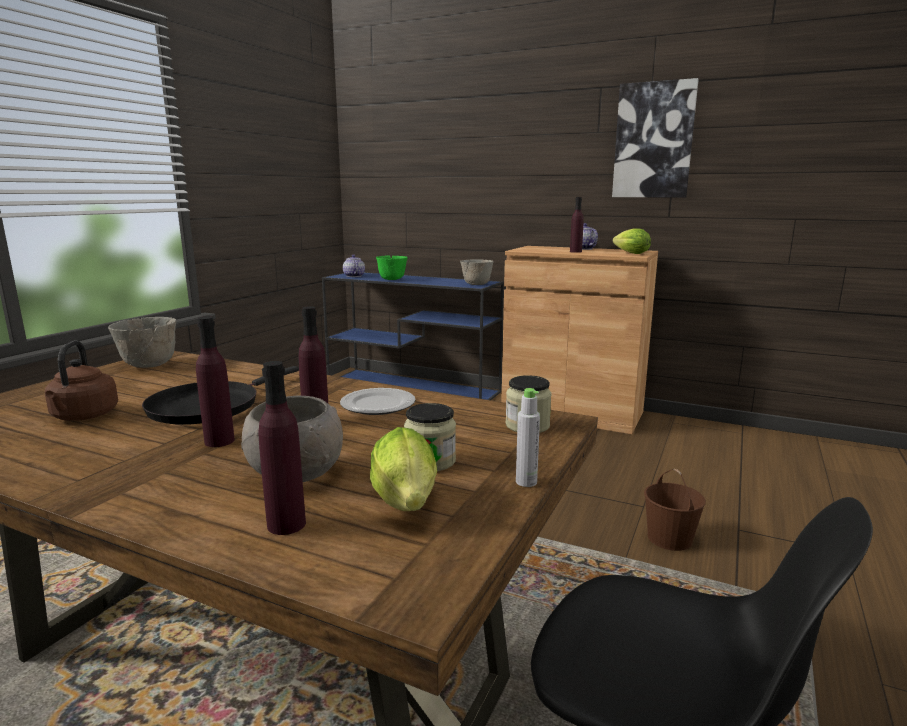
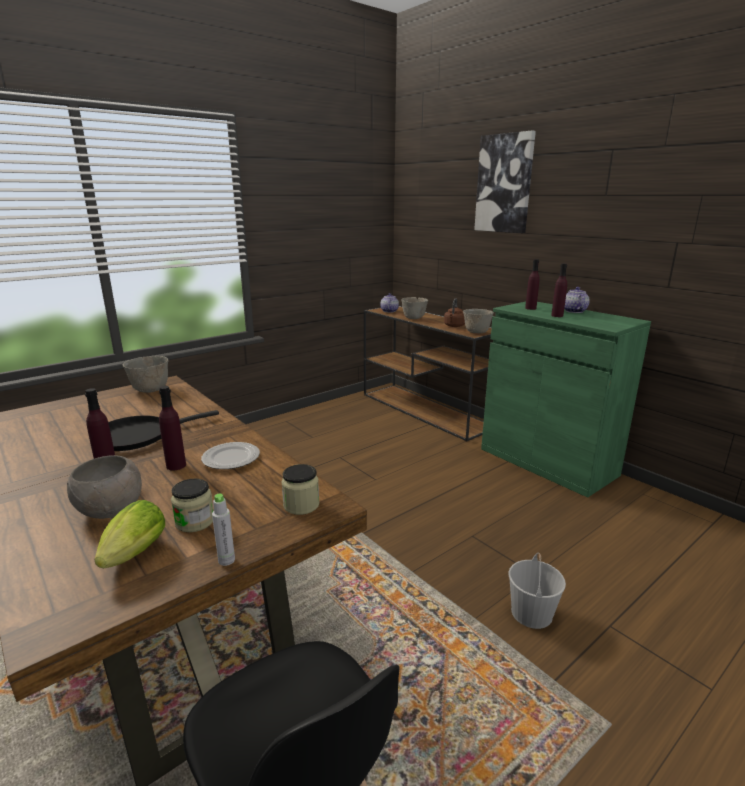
camera: 25 degrees right, 5 degrees up
brown kettle [45,341,118,421] -> brown kettle moved to [444,298,465,327]
purple bottle [258,361,306,535] -> purple bottle moved to [525,259,540,310]
blue console table [322,272,504,400] -> brown console table [364,306,492,441]
green bowl [376,256,408,280] -> grey bowl [401,297,428,319]
brown cabinet [501,246,658,434] -> green cabinet [481,302,651,498]
picture [612,78,699,198] -> picture moved to [474,130,536,233]
lettuce [613,228,651,254] -> none
brown bucket [644,469,706,551] -> white bucket [509,553,566,629]

